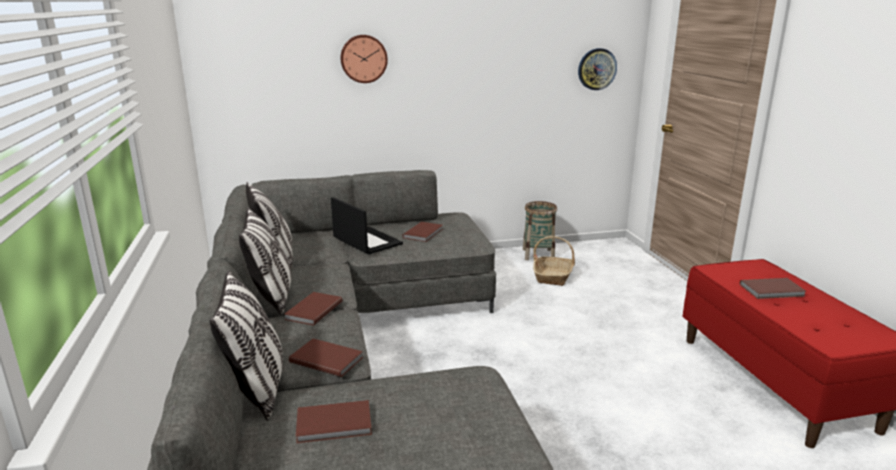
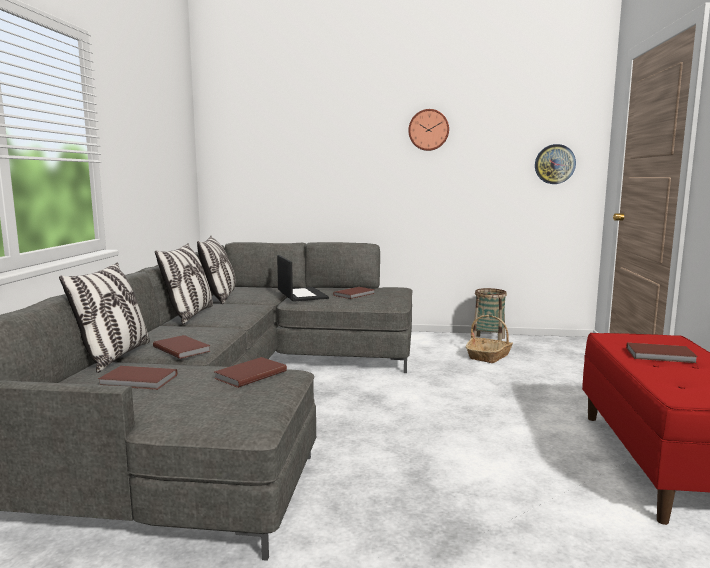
camera: 20 degrees right, 10 degrees down
brown book [284,292,343,326] -> brown book moved to [214,357,287,388]
wall clock [340,35,388,83] -> wall clock moved to [408,109,449,151]

